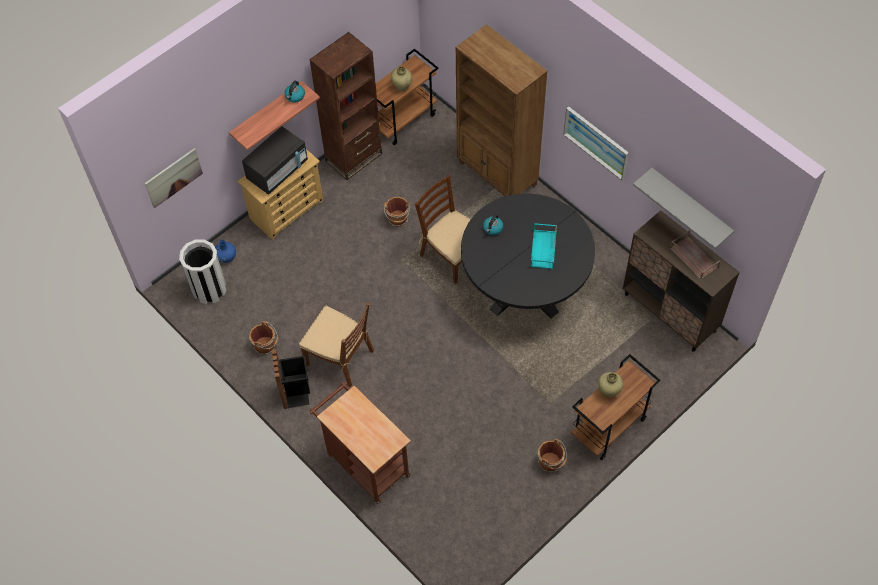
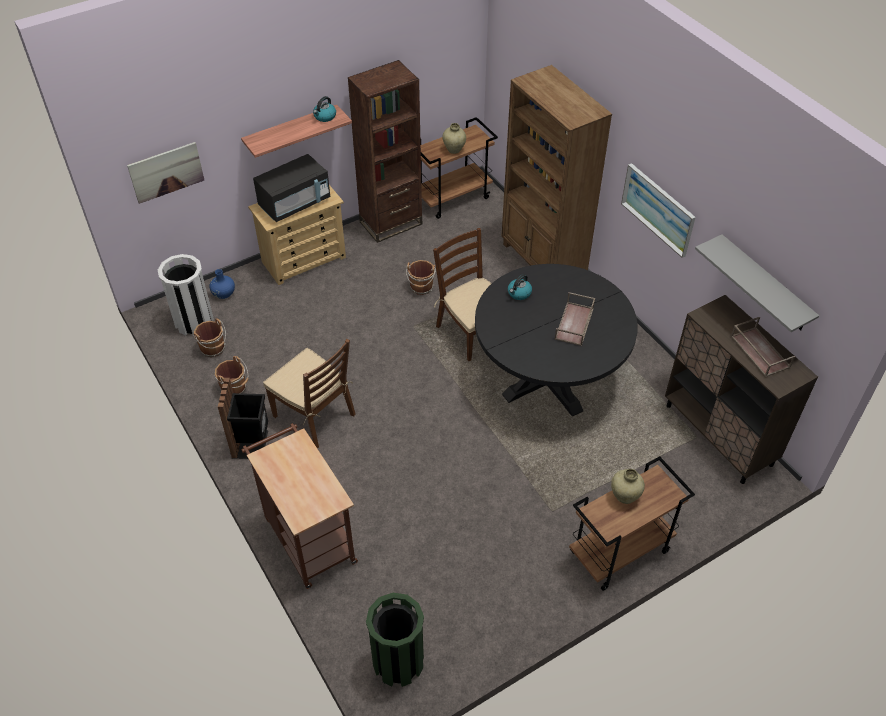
camera: 10 degrees right, 10 degrees down
turquoise tray [531,223,557,269] -> brown tray [555,292,595,346]
brown bucket [538,439,567,472] -> brown bucket moved to [194,318,226,358]
none -> green trash can [366,593,424,687]

